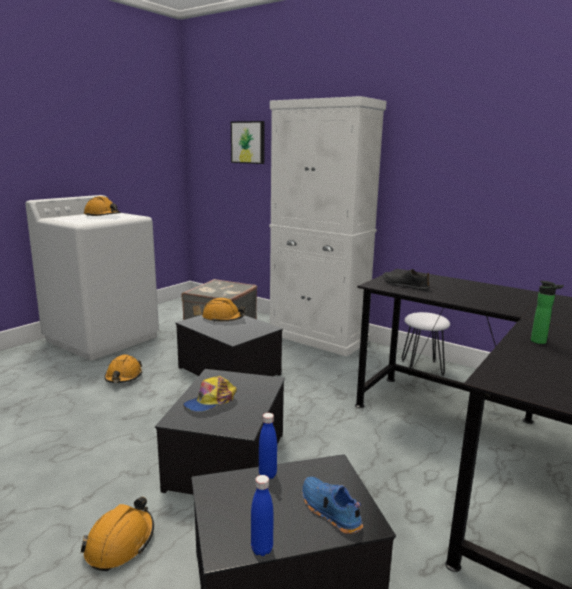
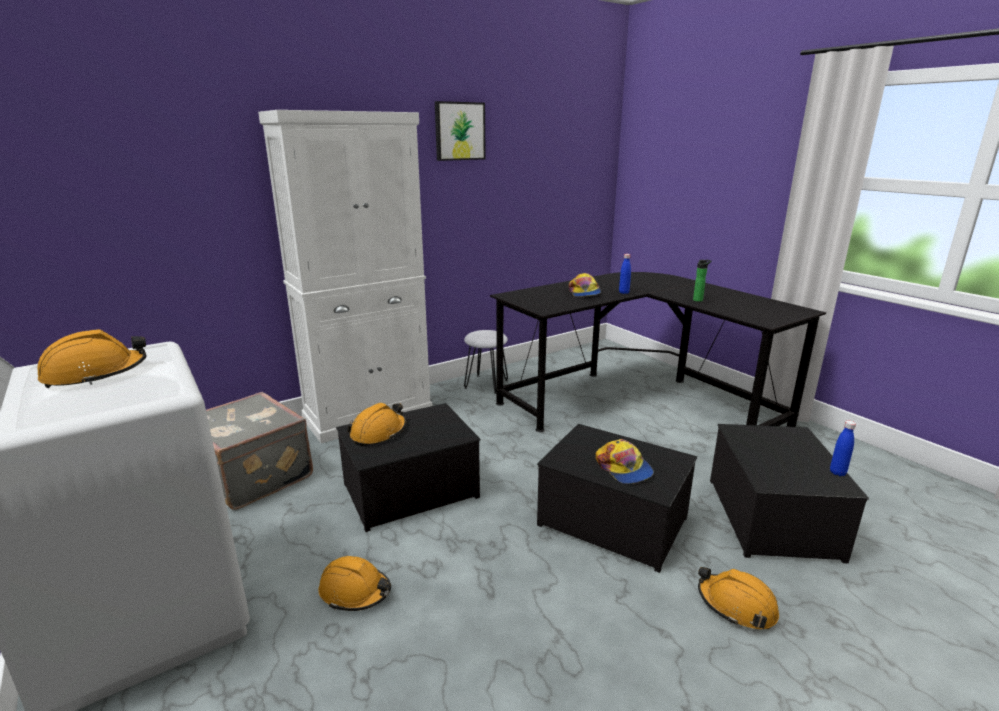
camera: 70 degrees left, 5 degrees up
picture [231,121,265,164] -> picture moved to [435,101,486,161]
blue bottle [259,413,277,479] -> blue bottle moved to [619,254,631,294]
blue shoe [302,477,363,534] -> none
black shoe [383,269,429,290] -> none
none -> cap [569,273,601,297]

